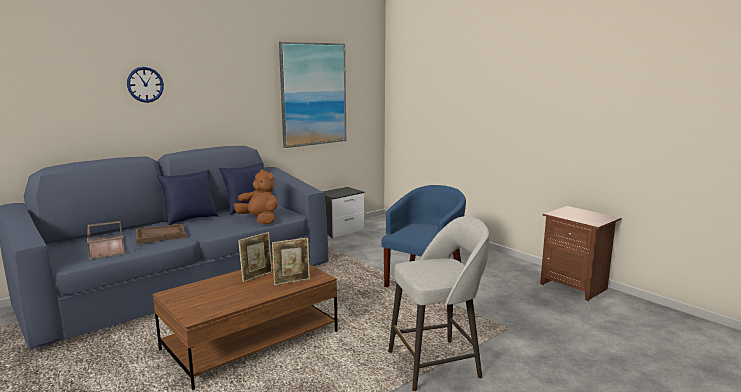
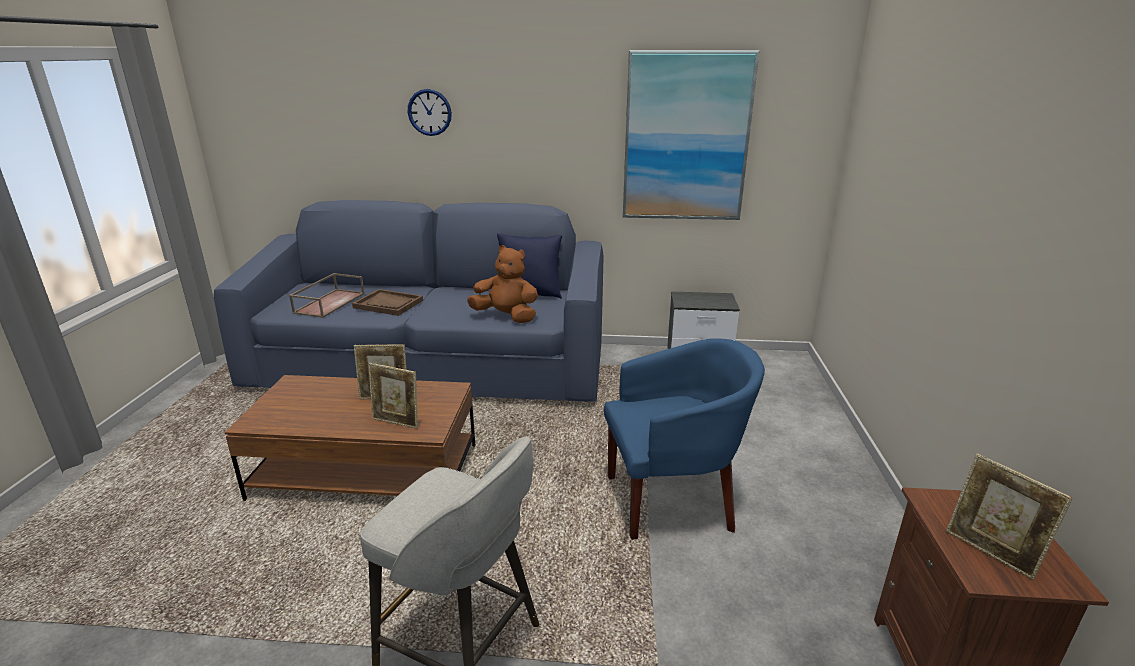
camera: 45 degrees right, 10 degrees up
blue pillow [157,170,219,225] -> none
brown plush toy [234,169,278,224] -> brown plush toy turned 60 degrees counterclockwise [467,245,538,323]
none -> picture frame [946,454,1073,580]

